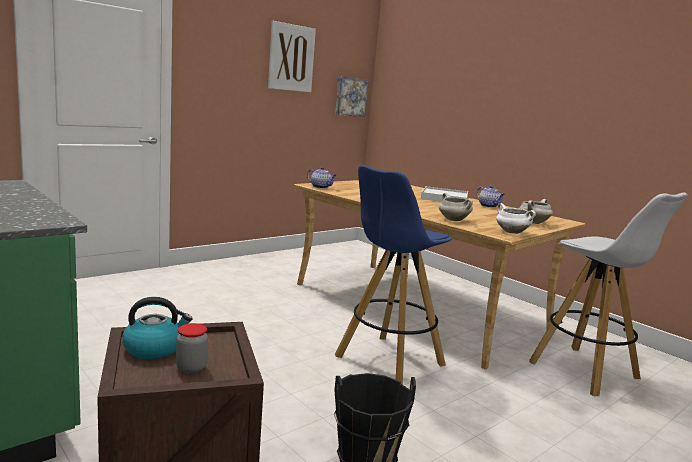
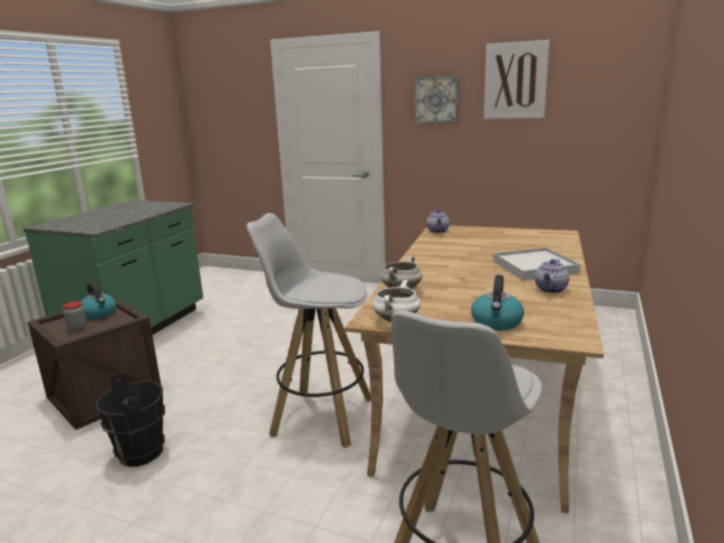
camera: 65 degrees right, 5 degrees up
picture [335,77,369,117] -> picture moved to [414,76,459,124]
blue stool [335,165,452,385] -> white stool [246,213,371,448]
white cooking pot [519,199,553,224] -> kettle [471,275,524,331]

